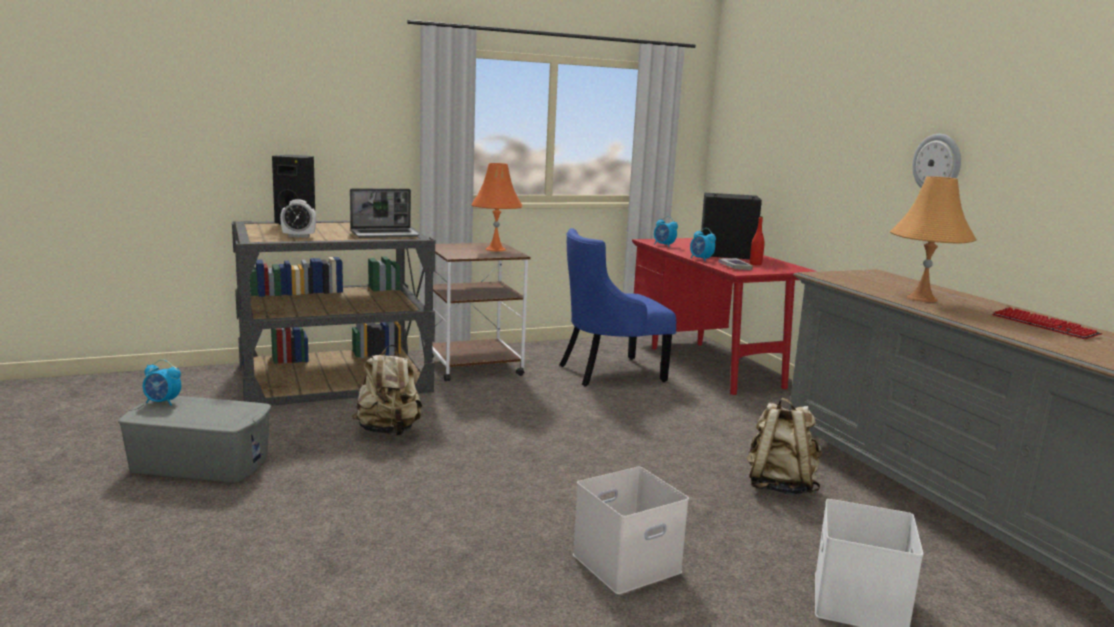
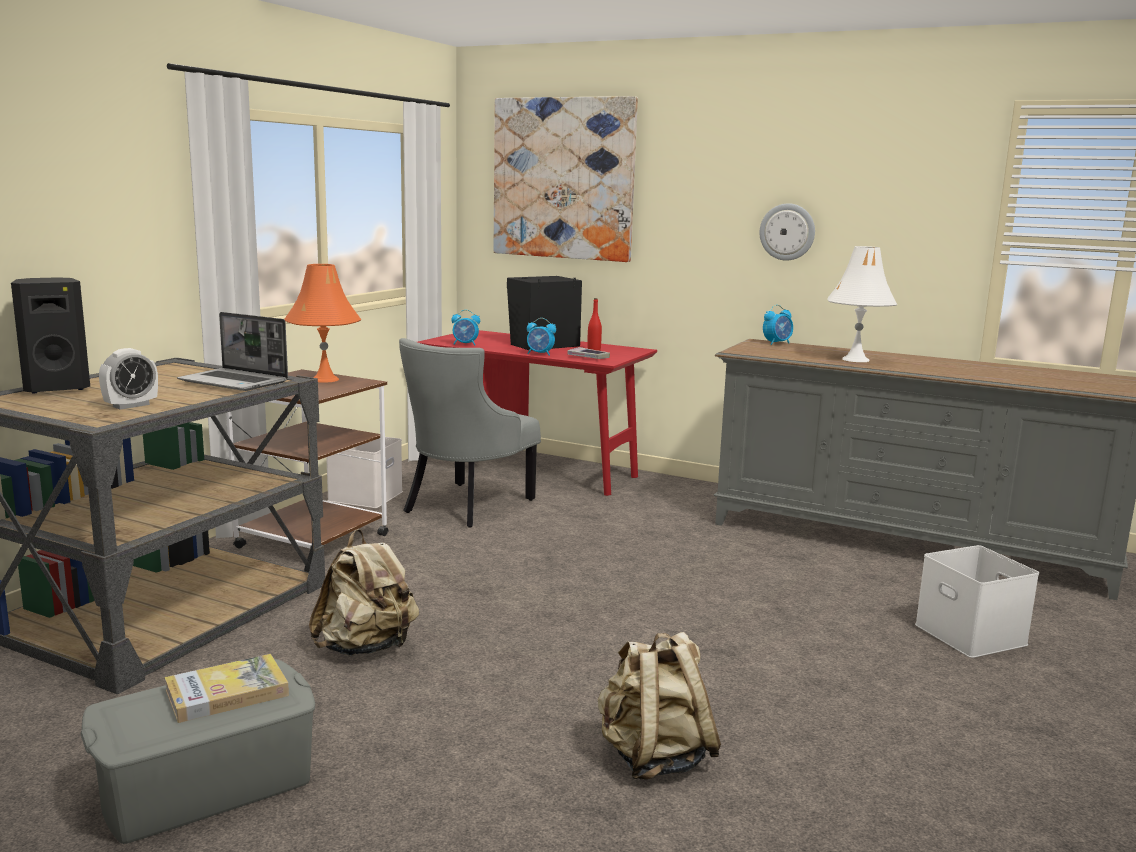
camera: 40 degrees left, 0 degrees up
alarm clock [143,359,181,406] -> alarm clock moved to [763,305,793,345]
laptop [350,188,420,238] -> laptop turned 90 degrees clockwise [177,312,288,391]
blue chair [559,228,677,387] -> grey chair [399,338,541,528]
white storage box [573,467,689,594] -> white storage box moved to [326,437,403,508]
beige backpack [746,398,822,495] -> beige backpack moved to [598,632,721,780]
orange table lamp [890,176,977,302] -> white table lamp [827,246,897,362]
keyboard [992,307,1102,339] -> none
none -> book [165,654,289,723]
none -> picture [494,96,638,262]

